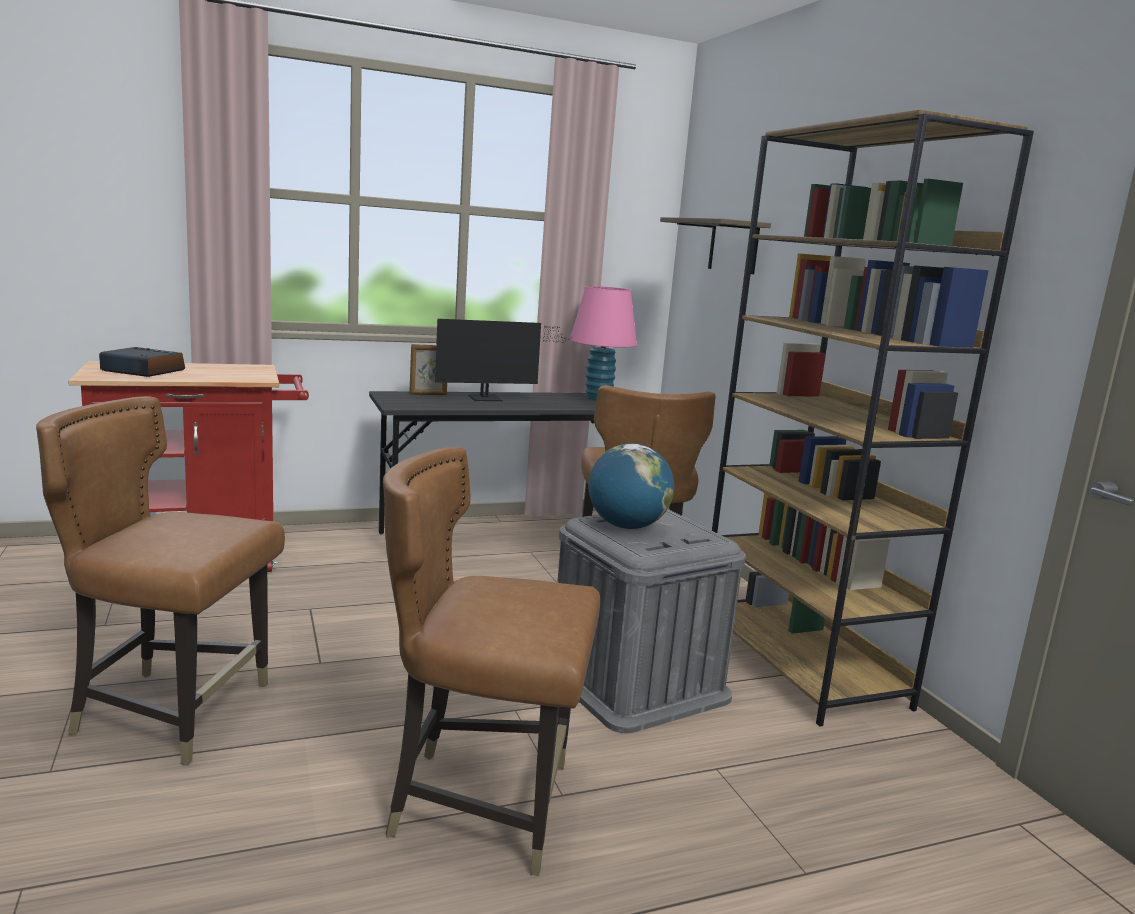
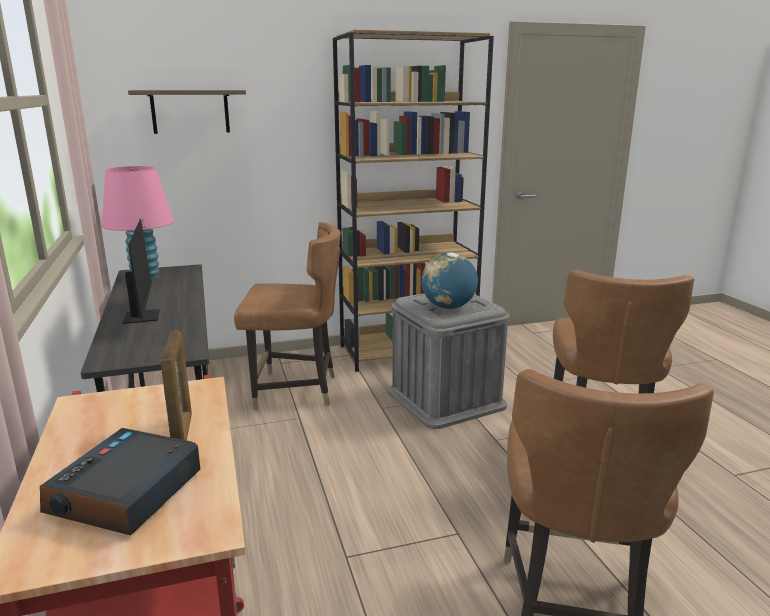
camera: 85 degrees left, 5 degrees up
picture frame [409,344,447,395] -> picture frame moved to [160,331,192,440]

